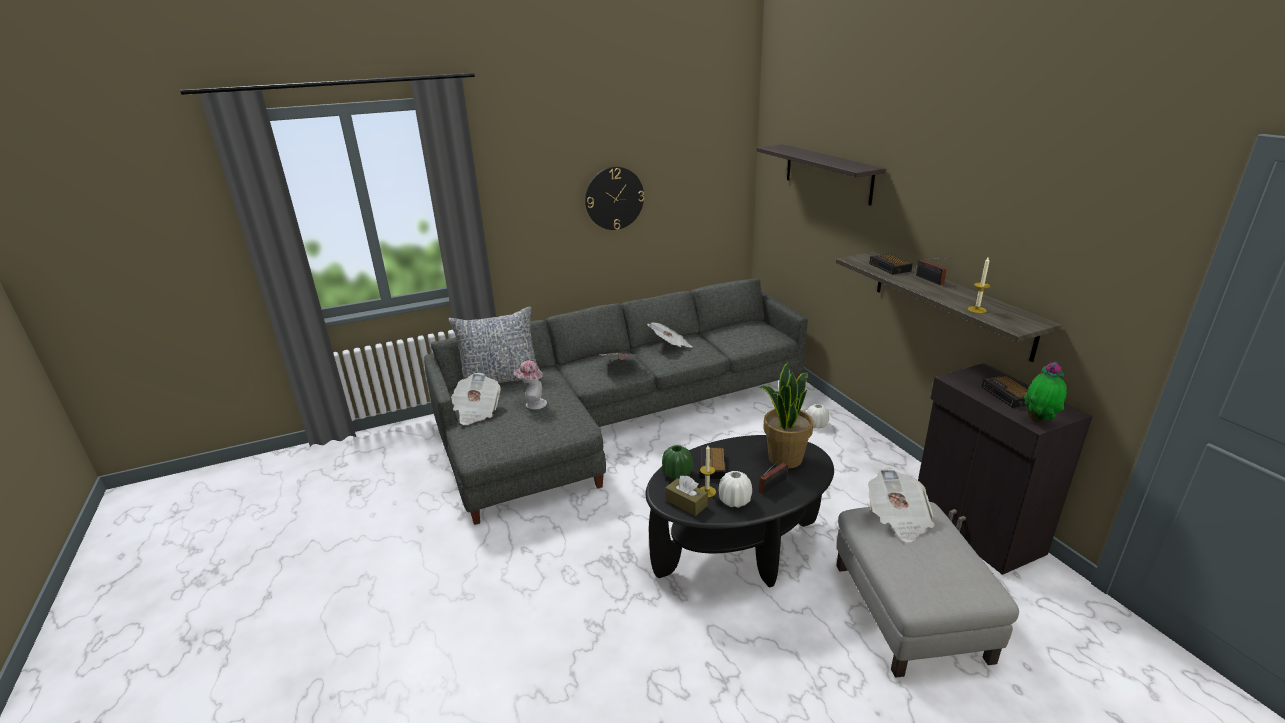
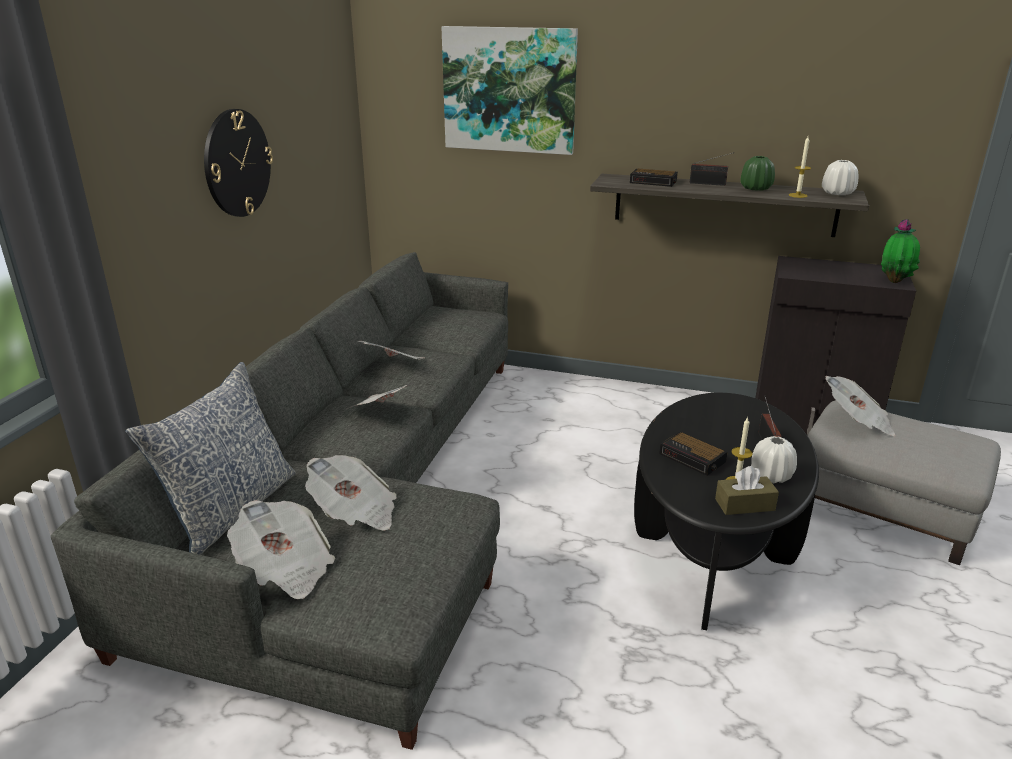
camera: 50 degrees left, 0 degrees up
hat [513,360,547,410] -> newspaper [305,455,397,531]
green vase [662,445,693,479] -> green vase moved to [741,156,775,191]
shelf [756,144,887,206] -> picture [442,26,578,155]
potted plant [759,362,813,468] -> none
white vase [807,404,829,429] -> white vase moved to [822,160,858,195]
alarm clock [982,375,1028,408] -> none

